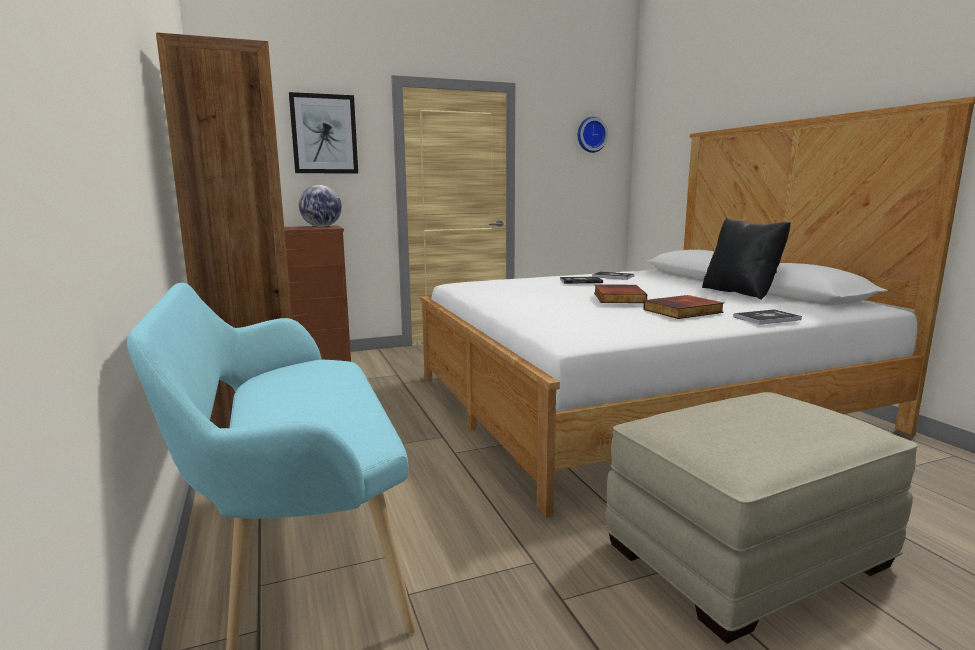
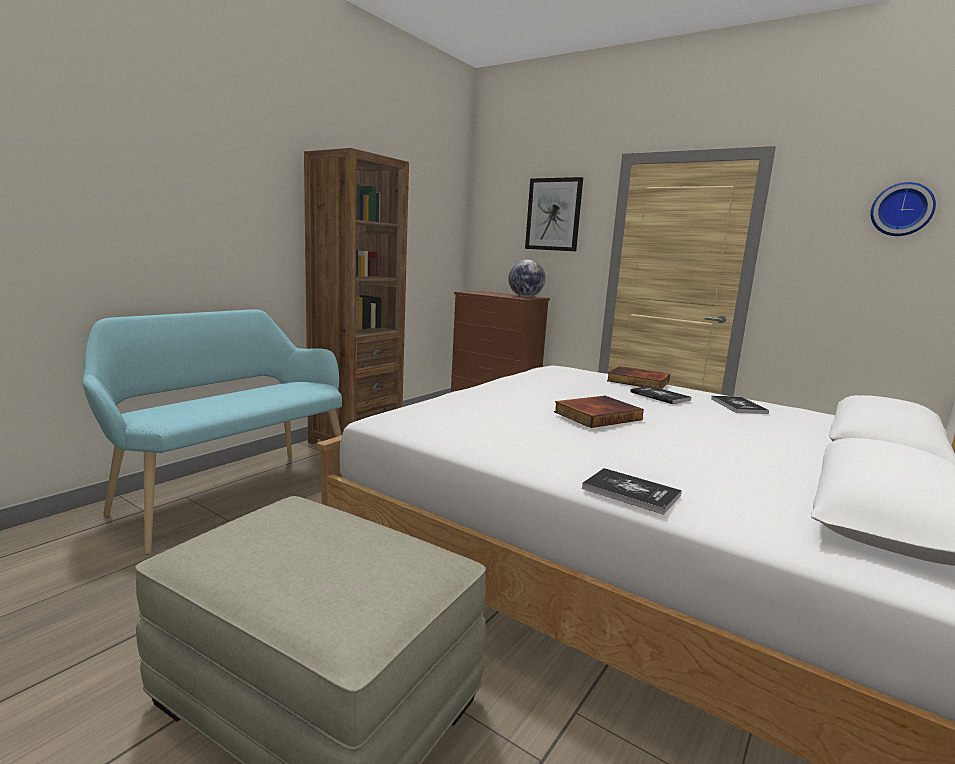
camera: 55 degrees right, 0 degrees up
book [643,295,724,319] -> book moved to [607,366,670,389]
black pillow [702,218,790,300] -> none

